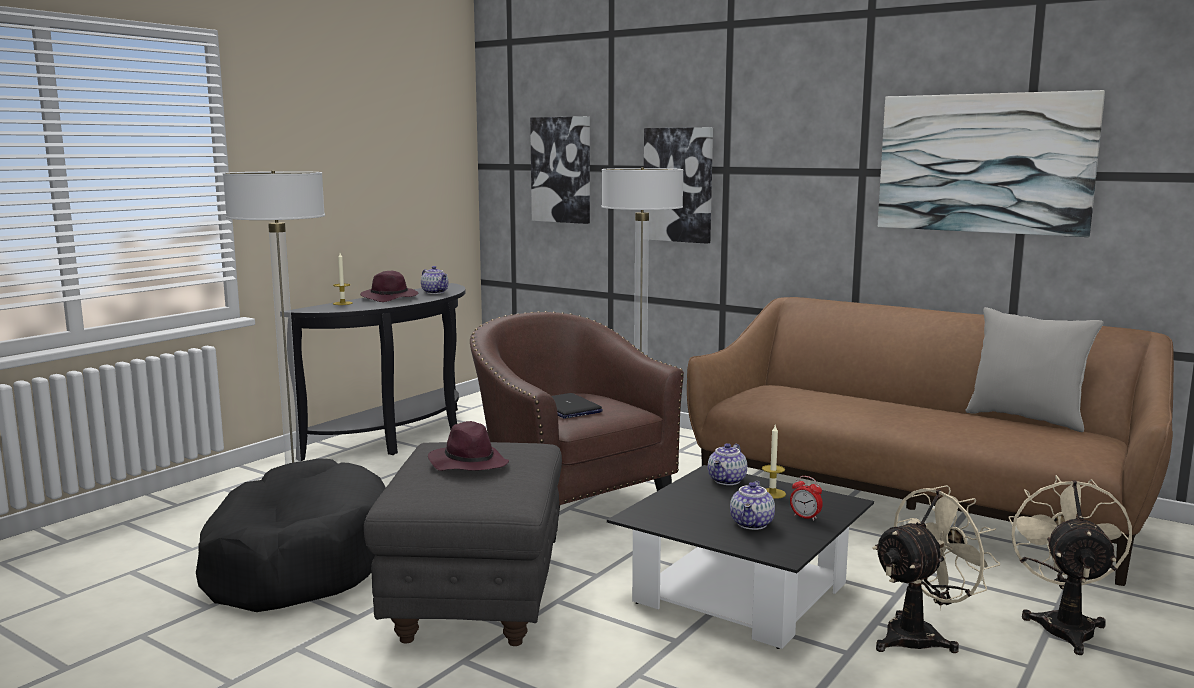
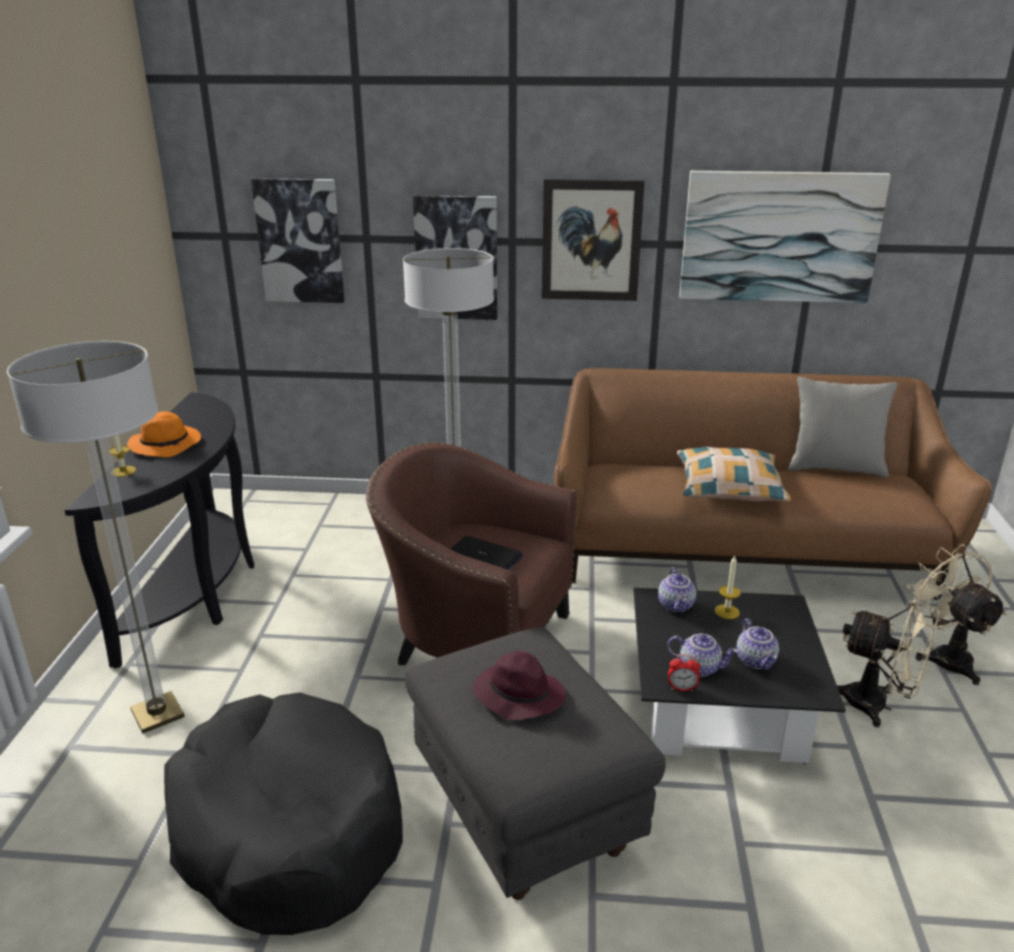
camera: 30 degrees left, 15 degrees up
purple hat [360,271,418,302] -> orange hat [127,411,201,457]
teapot [421,266,448,294] -> teapot moved to [667,634,738,677]
alarm clock [790,476,823,521] -> alarm clock moved to [668,655,700,692]
beige fan [872,485,1000,653] -> beige fan turned 90 degrees clockwise [837,599,940,727]
none -> picture [542,179,645,301]
none -> pillow [677,447,791,502]

